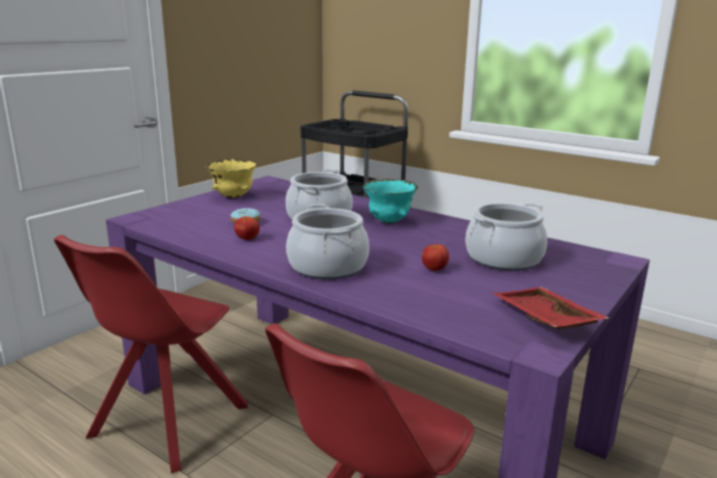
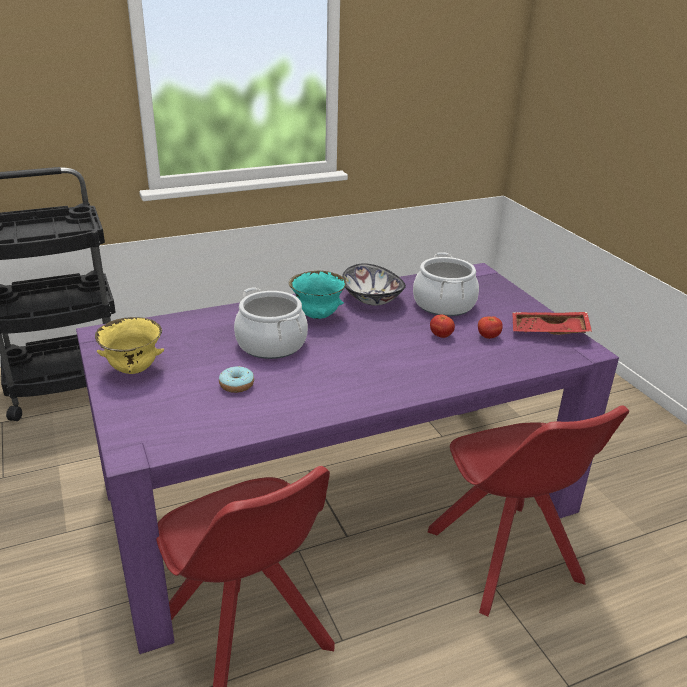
camera: 60 degrees left, 10 degrees up
tomato [234,216,260,240] -> tomato moved to [478,316,503,339]
cooking pot [286,204,369,280] -> none
none -> bowl [342,263,406,306]

